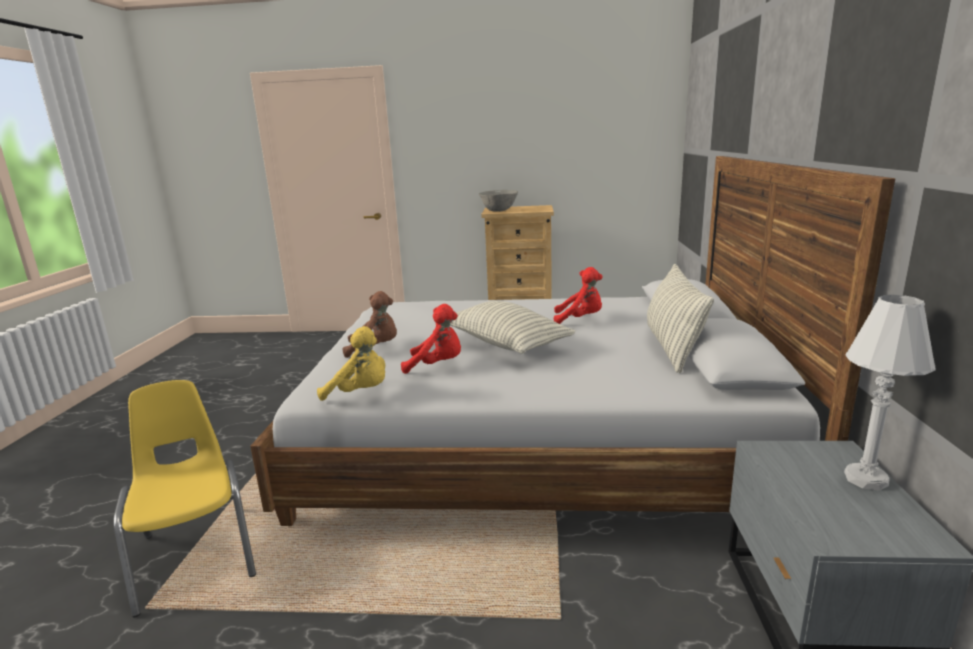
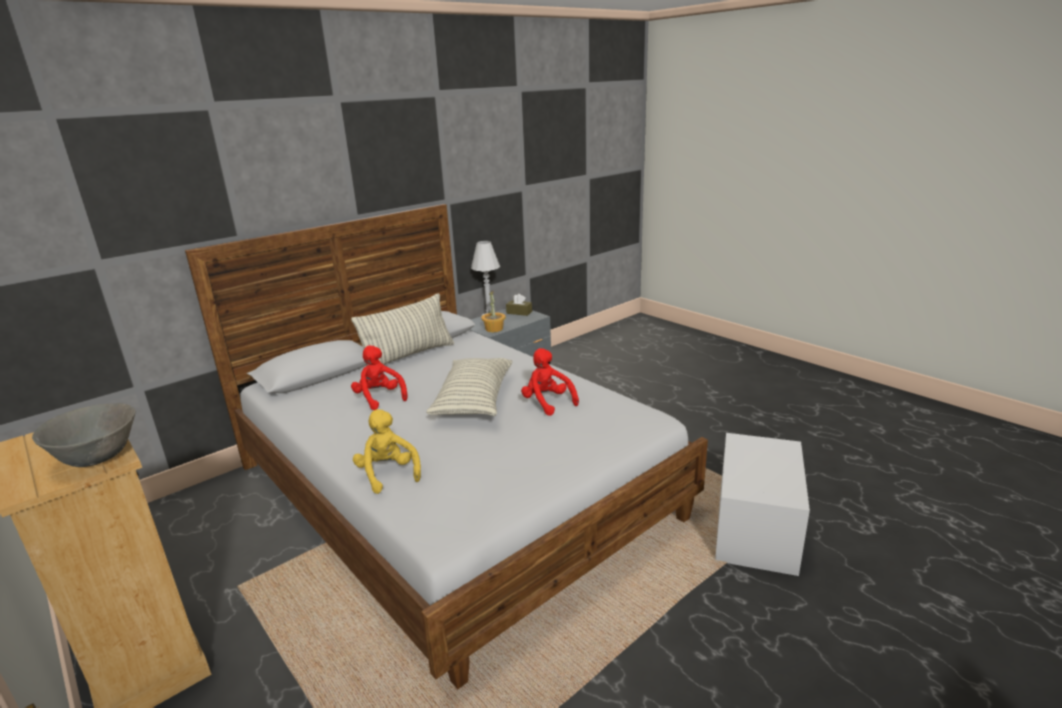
camera: 135 degrees left, 5 degrees up
yellow chair [113,380,256,617] -> white storage box [715,433,810,576]
yellow plush toy [317,326,385,401] -> yellow plush toy moved to [353,409,421,494]
brown plush toy [343,291,397,358] -> none
none -> potted plant [481,291,506,332]
none -> brown tissue box [506,294,532,316]

